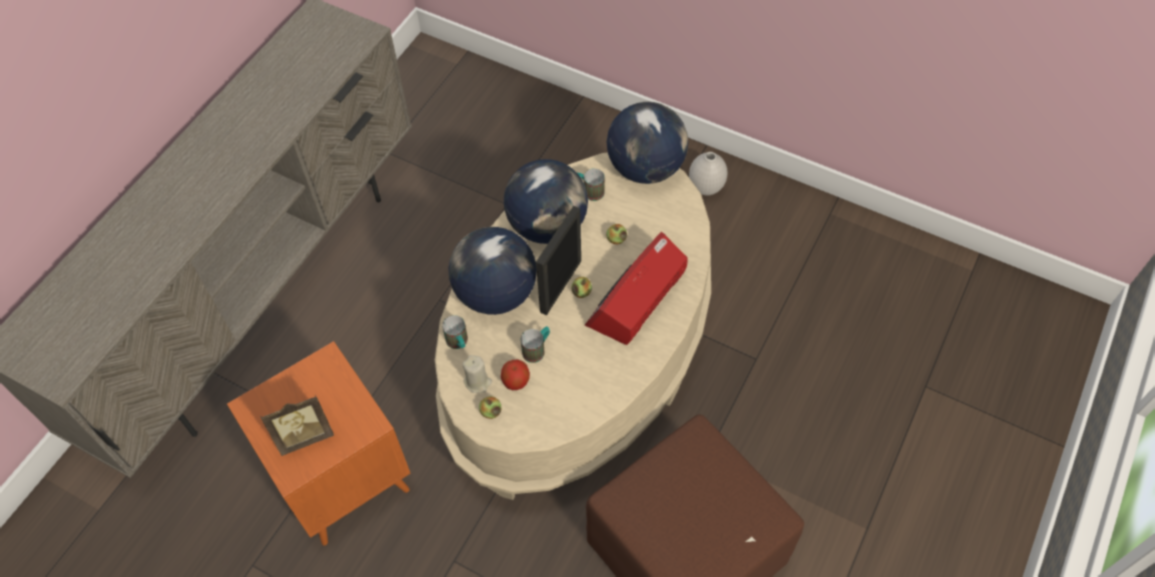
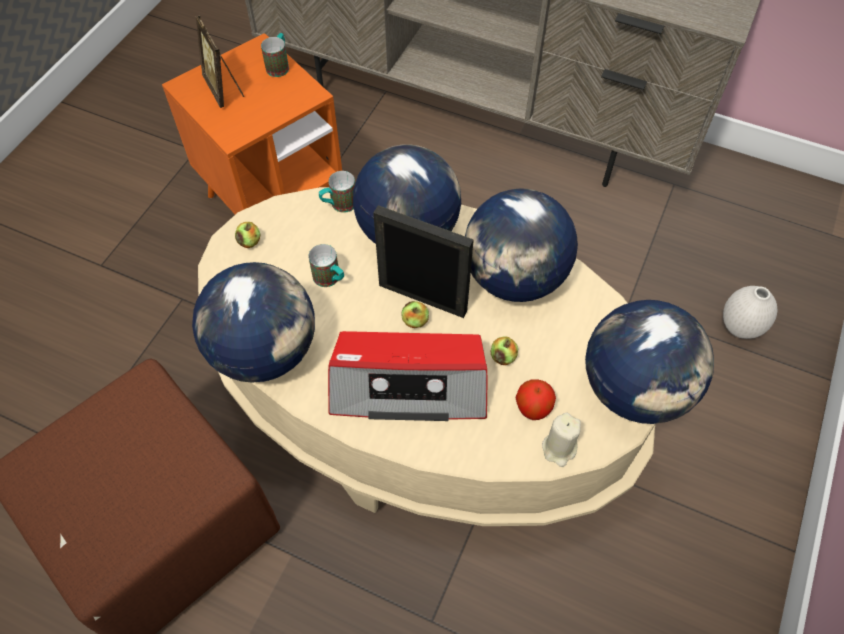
camera: 85 degrees right, 0 degrees up
beige candle [462,355,492,393] -> beige candle moved to [542,412,581,467]
apple [501,360,530,390] -> apple moved to [515,379,556,420]
mug [577,169,605,201] -> mug moved to [261,33,289,77]
radio [584,231,688,345] -> radio turned 150 degrees clockwise [328,331,487,421]
white vase [689,152,727,195] -> white vase moved to [723,286,777,339]
none -> globe [192,262,315,382]

